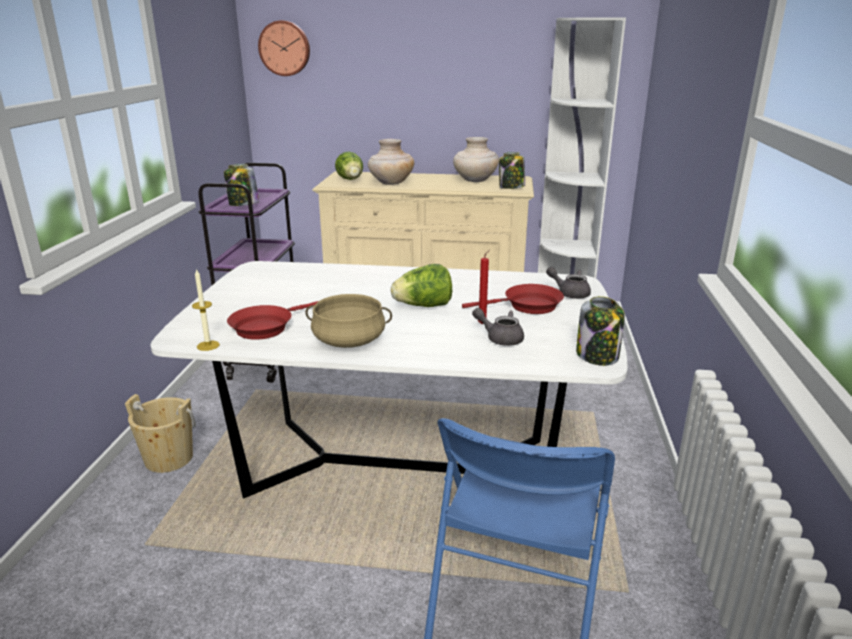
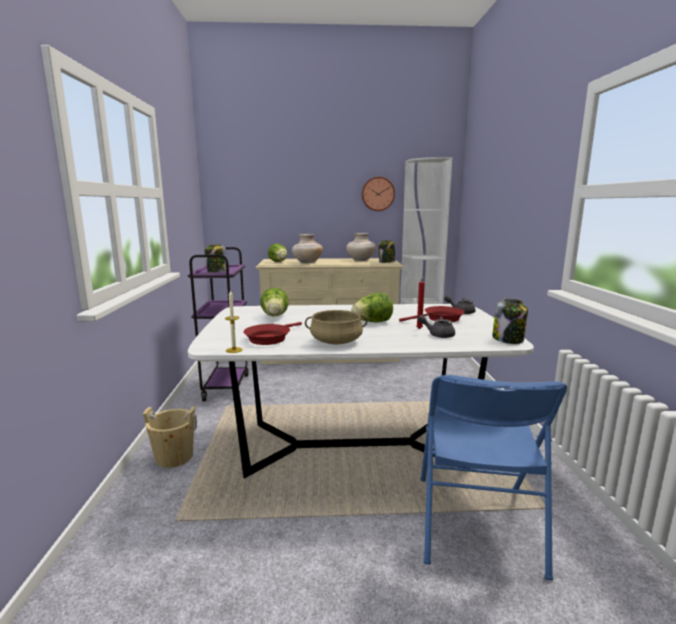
camera: 10 degrees left, 10 degrees down
wall clock [258,20,310,76] -> wall clock moved to [362,177,395,211]
none -> lettuce [260,288,288,317]

